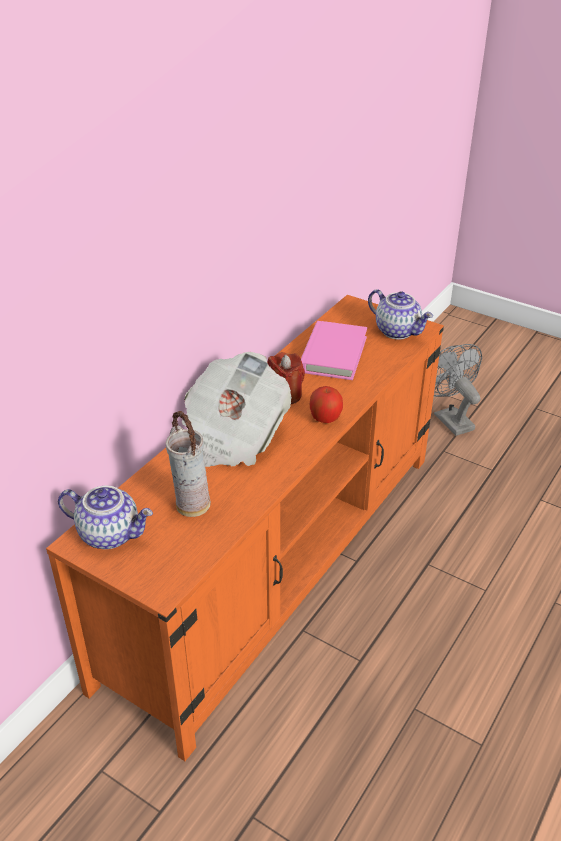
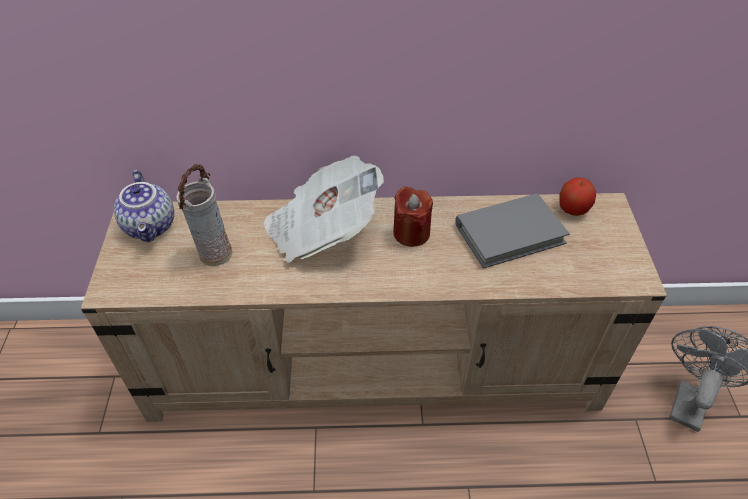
camera: 55 degrees right, 10 degrees up
orange tv stand [46,295,444,761] -> beige tv stand [81,193,667,422]
pink book [301,321,367,380] -> grey book [455,193,570,269]
apple [310,386,343,423] -> apple moved to [560,177,596,216]
teapot [368,289,433,340] -> none

